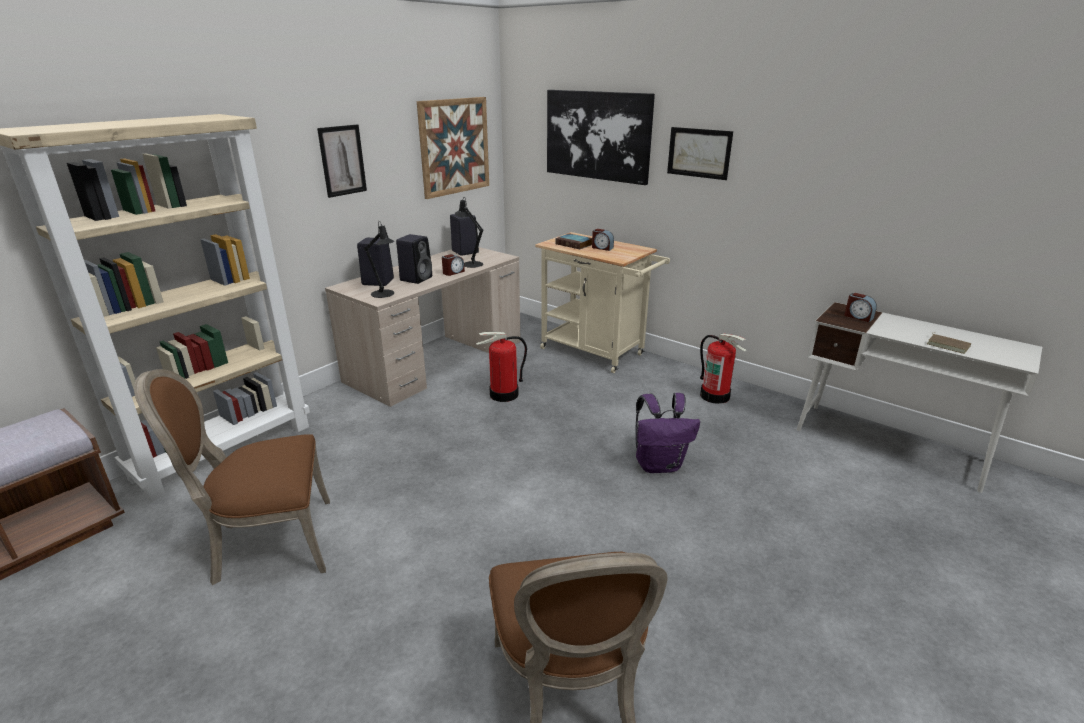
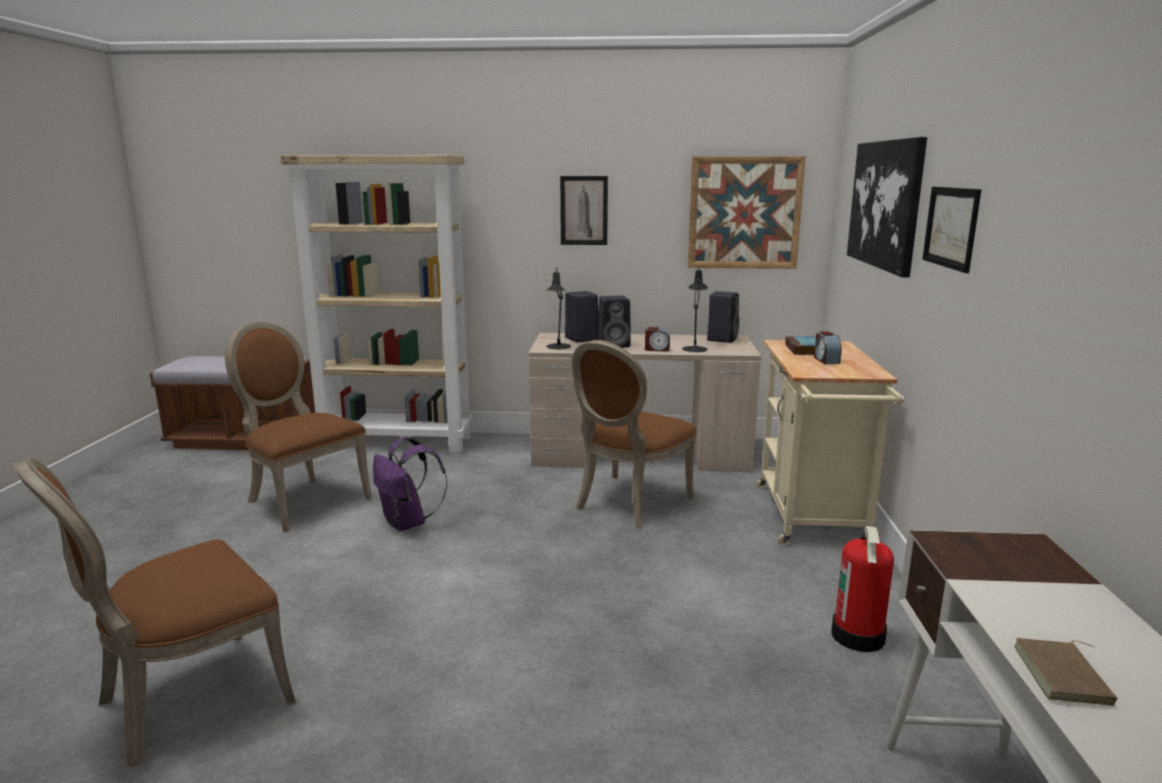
camera: 55 degrees right, 10 degrees down
fire extinguisher [476,332,527,402] -> brown chair [572,340,696,528]
purple backpack [635,393,700,473] -> purple backpack moved to [373,437,447,531]
alarm clock [844,293,877,322] -> none

